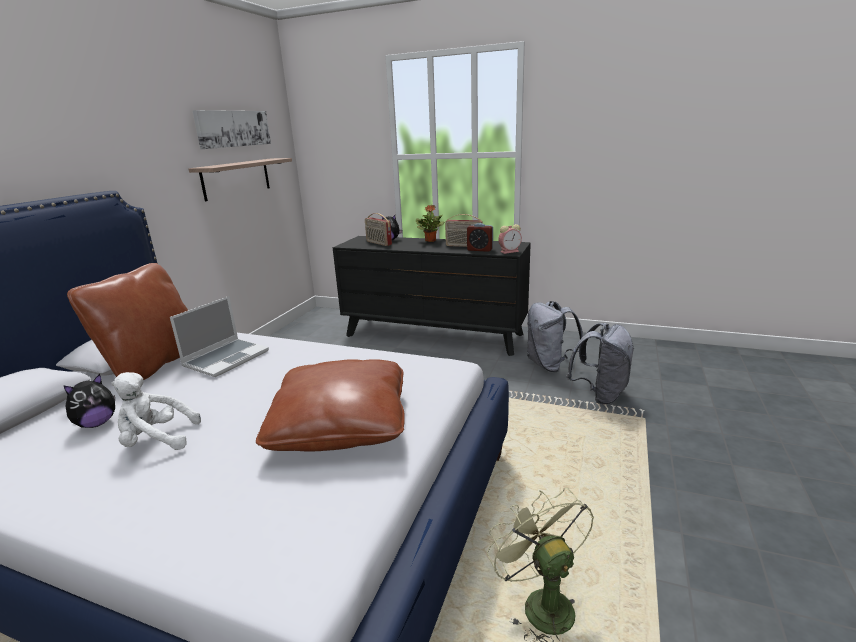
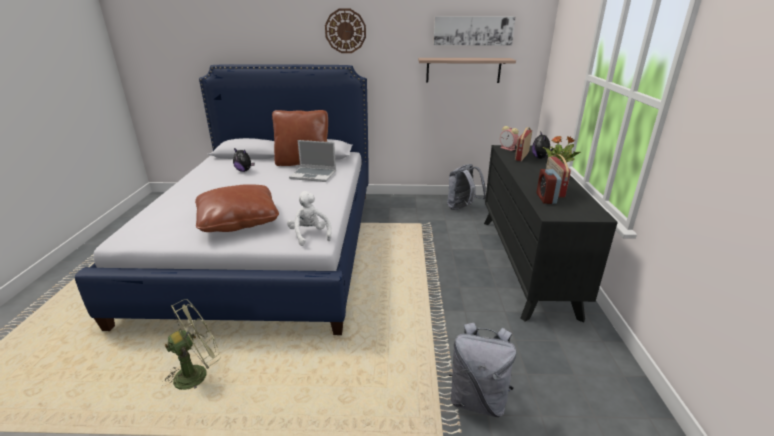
camera: 70 degrees right, 5 degrees up
white plush toy [111,372,201,450] -> white plush toy moved to [287,191,332,246]
alarm clock [498,224,522,254] -> alarm clock moved to [500,126,519,151]
grey backpack [527,301,583,372] -> grey backpack moved to [447,164,486,210]
none -> wall clock [325,9,366,53]

